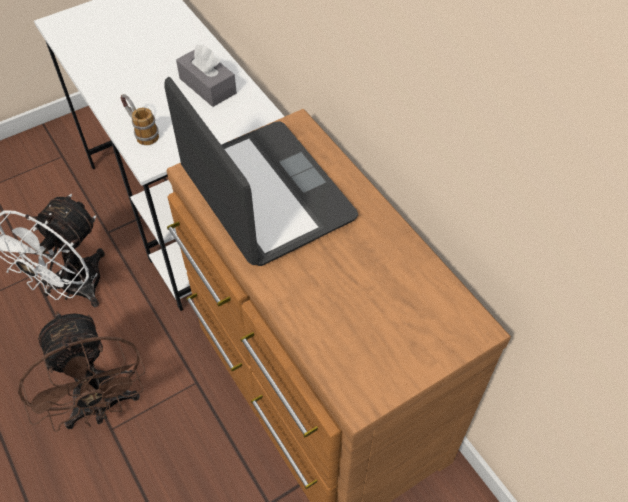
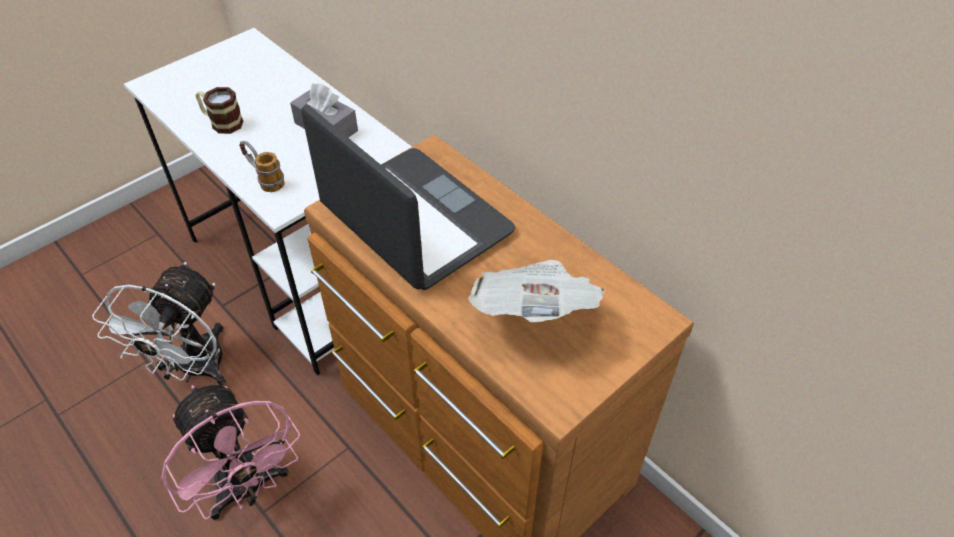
camera: 10 degrees left, 5 degrees down
brown fan [18,311,146,432] -> pink fan [161,385,300,520]
none -> mug [196,87,243,134]
none -> newspaper [468,260,605,322]

